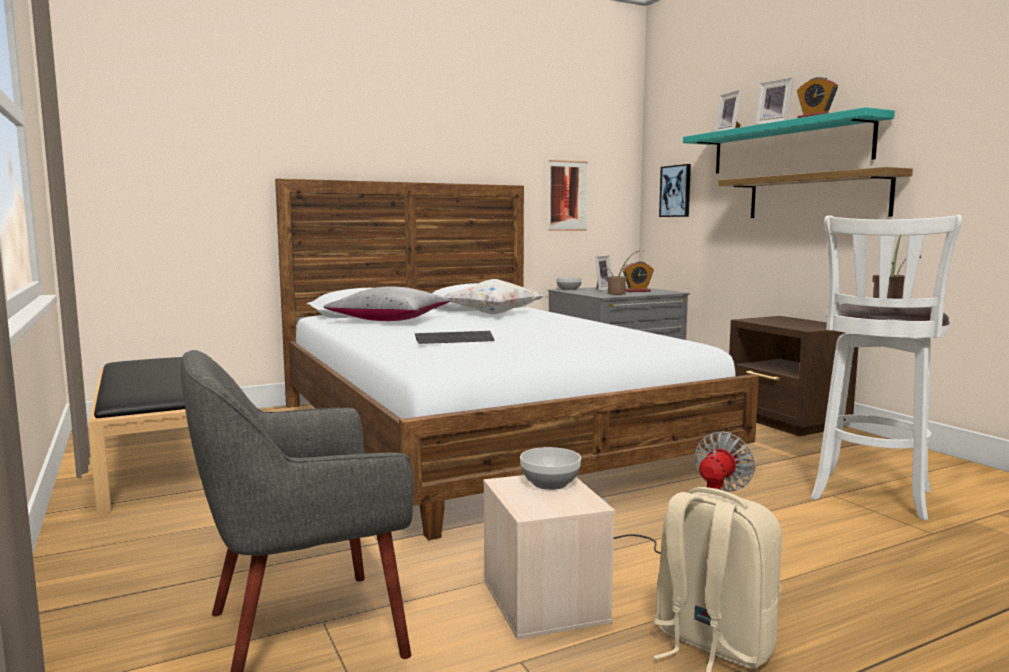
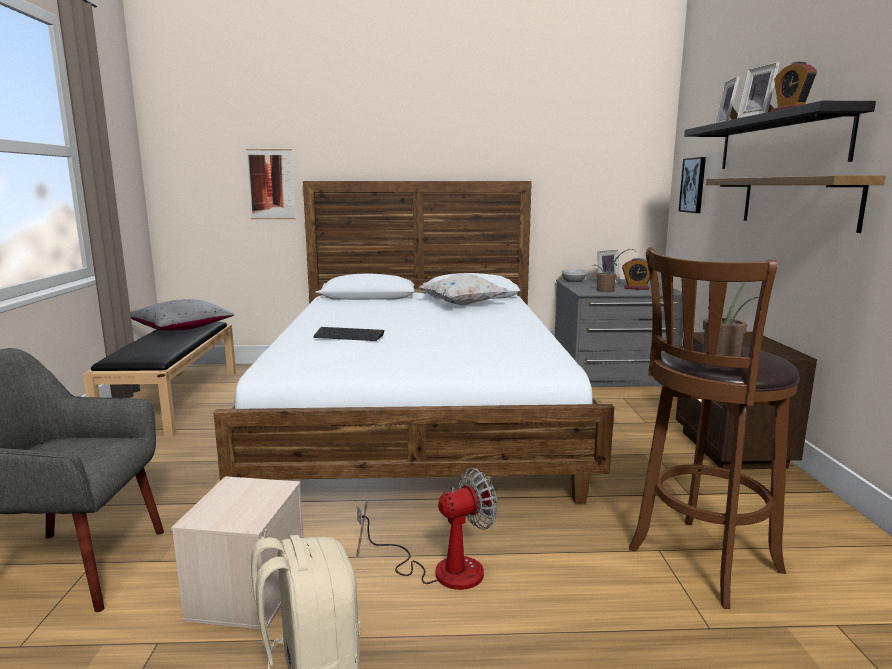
camera: 25 degrees right, 5 degrees up
grey pillow [324,286,451,321] -> grey pillow moved to [130,299,235,331]
bowl [520,447,581,490] -> none
picture [548,160,588,231] -> picture moved to [246,149,296,219]
turquoise shelf [683,107,895,174] -> black shelf [684,101,876,169]
white stool [810,215,962,520] -> brown stool [629,247,800,609]

